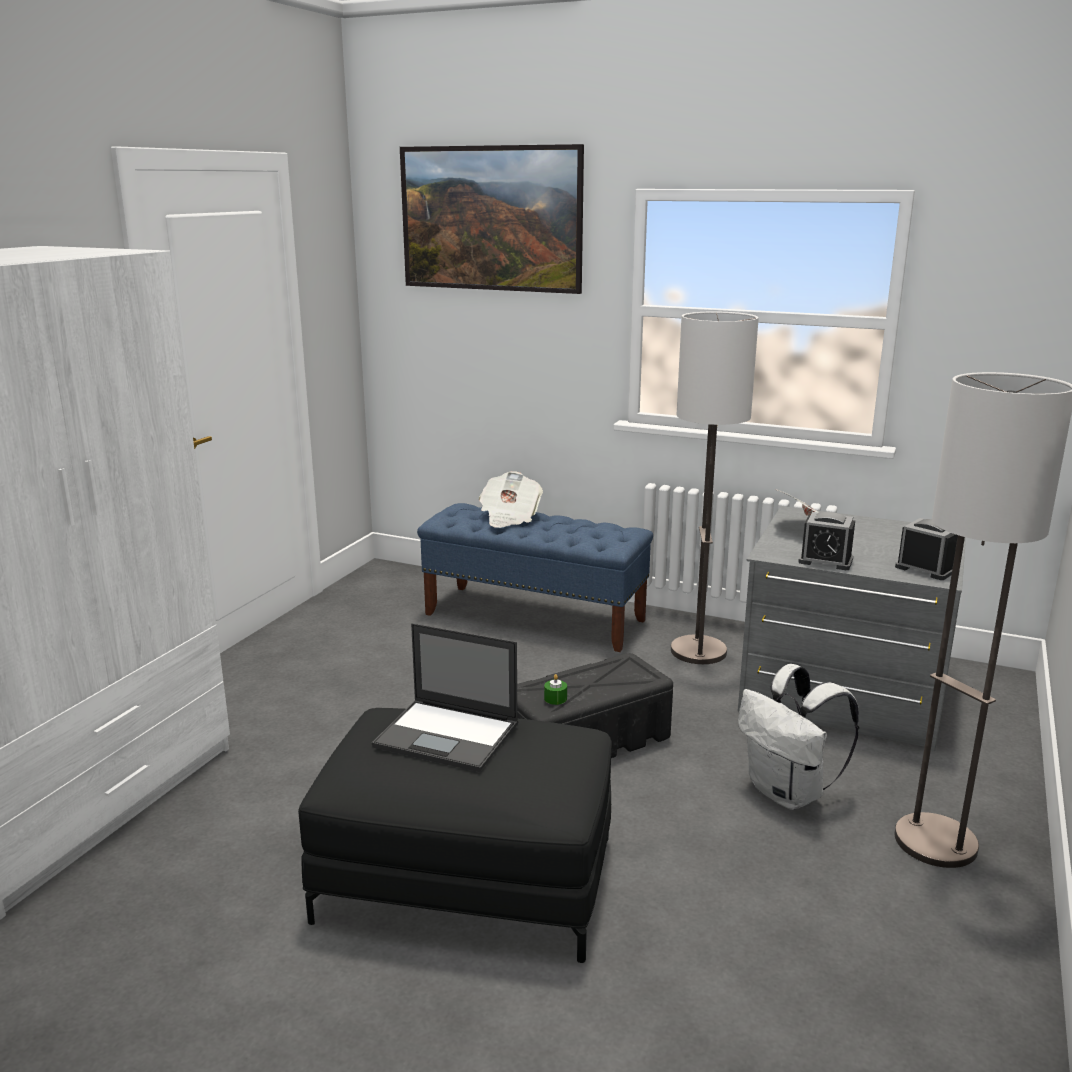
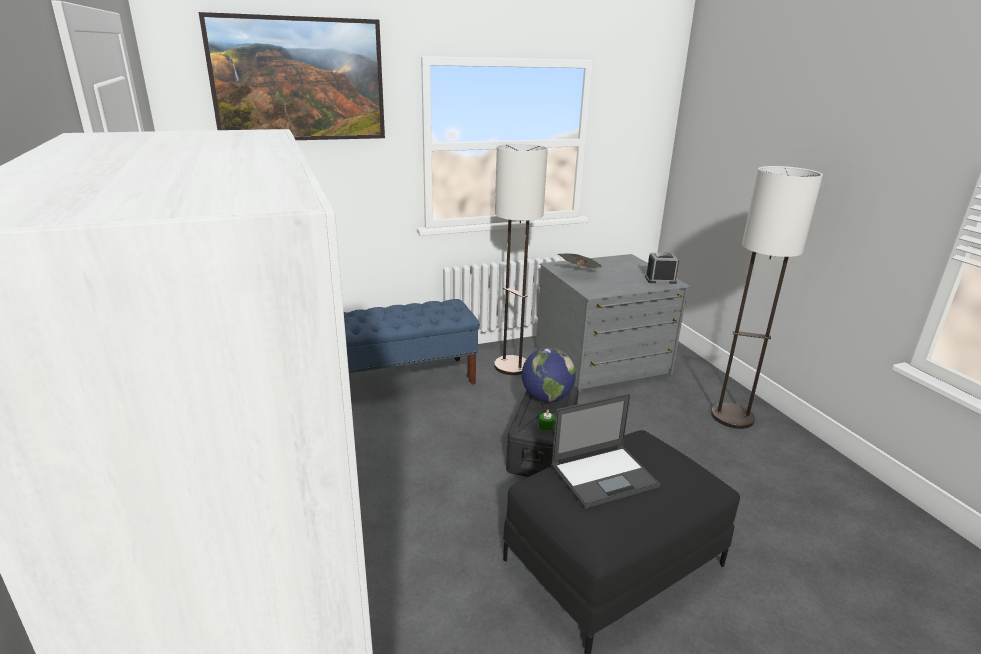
camera: 45 degrees left, 5 degrees up
newspaper [479,471,543,528] -> none
white backpack [738,664,859,810] -> none
alarm clock [798,512,855,570] -> none
none -> globe [522,348,576,402]

